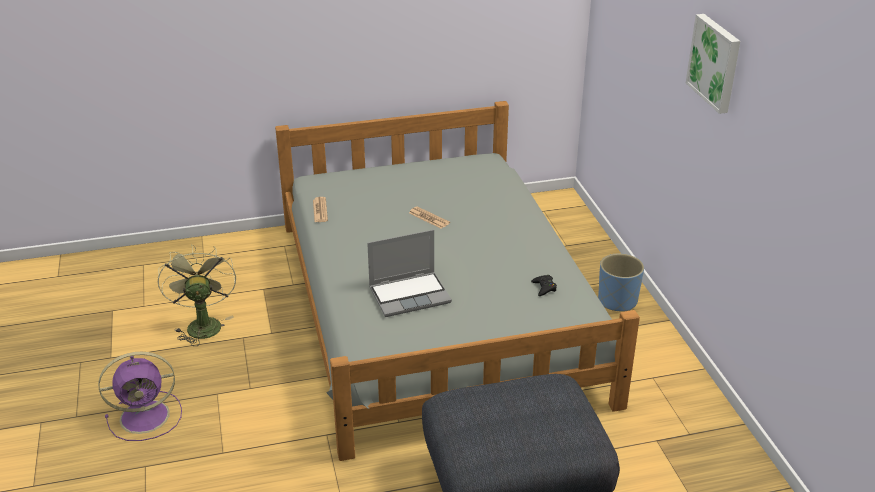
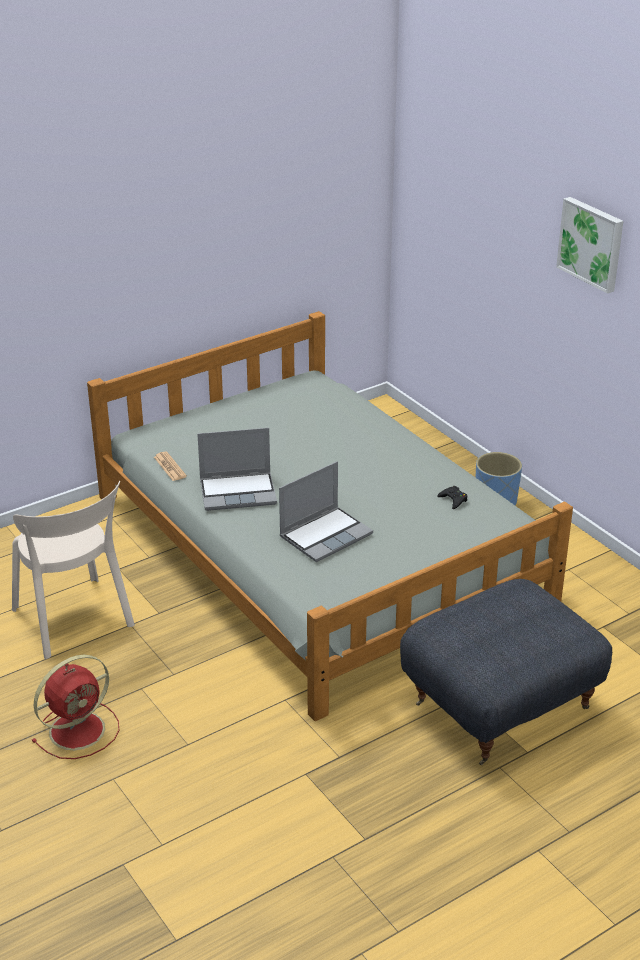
camera: 20 degrees left, 0 degrees up
purple fan [99,352,182,441] -> red fan [31,655,119,759]
green fan [158,244,236,346] -> beige chair [12,481,135,659]
newspaper [409,206,450,229] -> none
none -> laptop [197,428,277,511]

